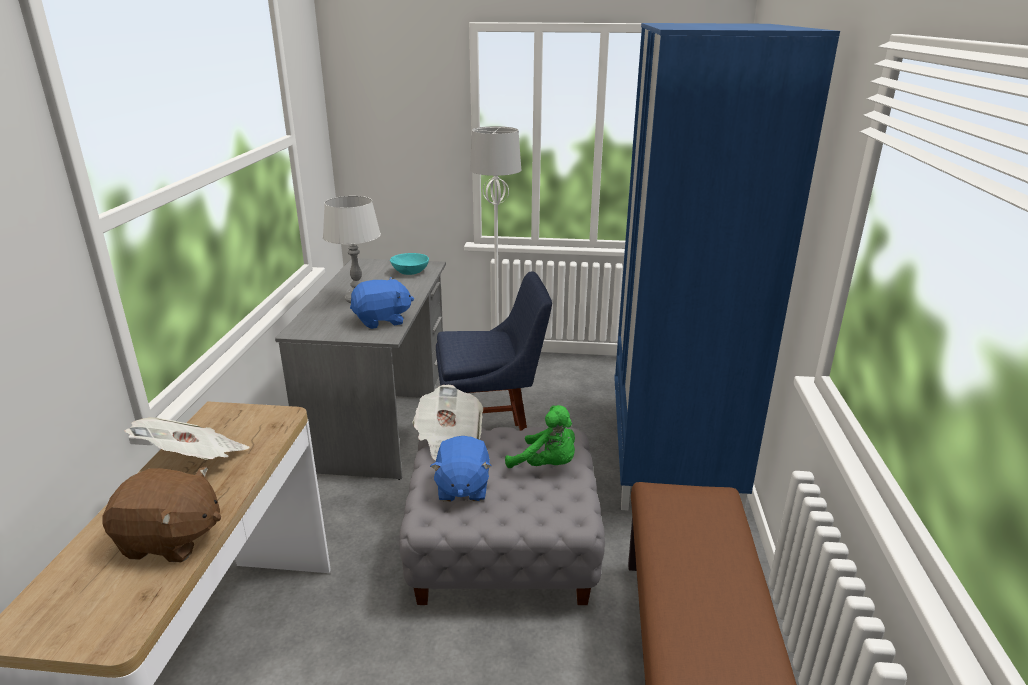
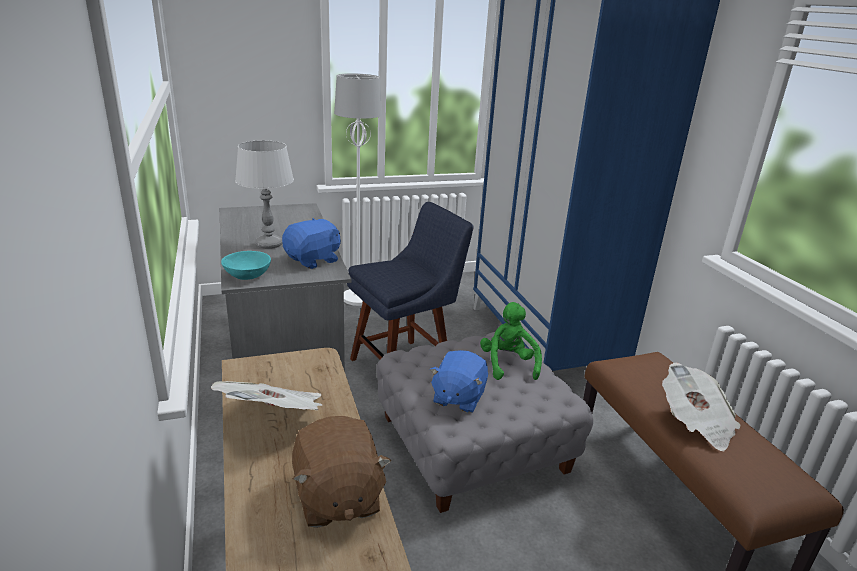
camera: 25 degrees left, 0 degrees up
brown plush toy [102,466,221,562] -> brown plush toy turned 90 degrees clockwise [292,416,391,528]
turquoise bowl [390,253,429,275] -> turquoise bowl moved to [221,251,271,280]
newspaper [412,385,484,460] -> newspaper moved to [662,362,741,451]
blue plush toy [430,436,491,502] -> blue plush toy turned 45 degrees clockwise [430,350,488,413]
green plush toy [505,405,575,468] -> green plush toy turned 105 degrees counterclockwise [480,302,542,380]

